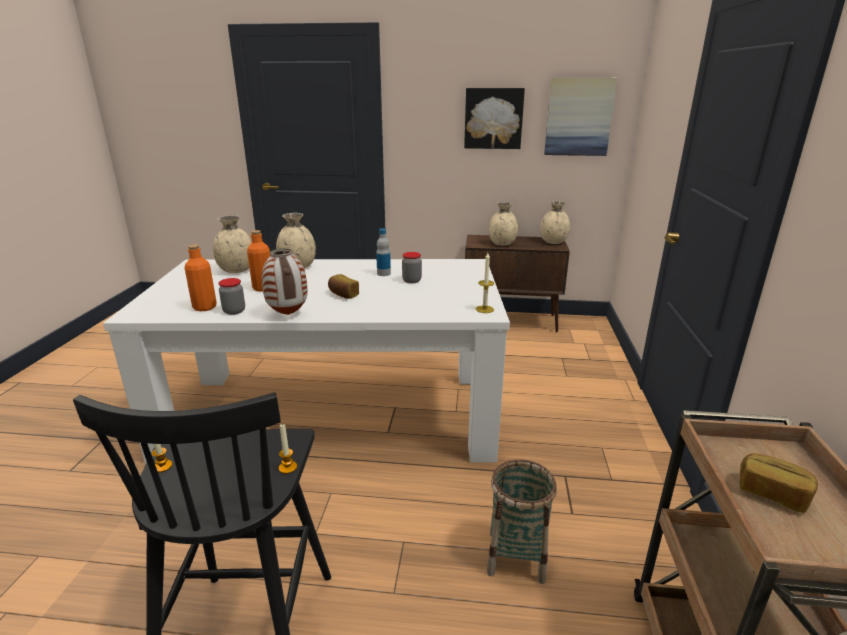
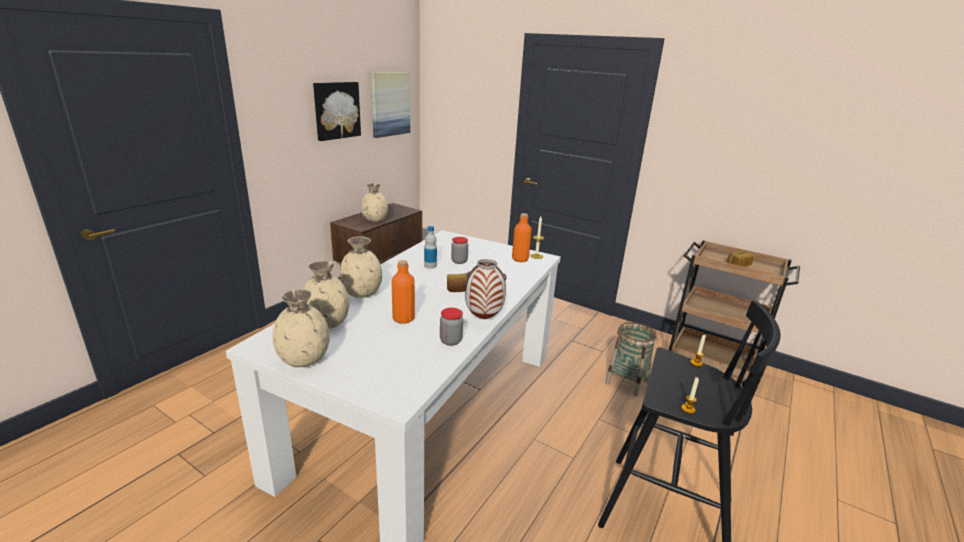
camera: 65 degrees left, 0 degrees up
orange bottle [185,245,217,311] -> orange bottle moved to [512,213,532,262]
beige vase [540,201,570,244] -> beige vase moved to [272,289,330,367]

